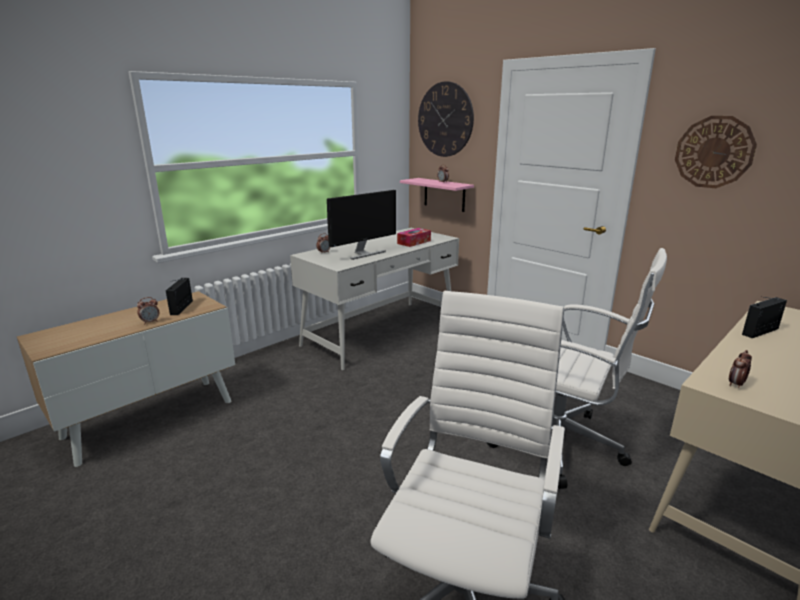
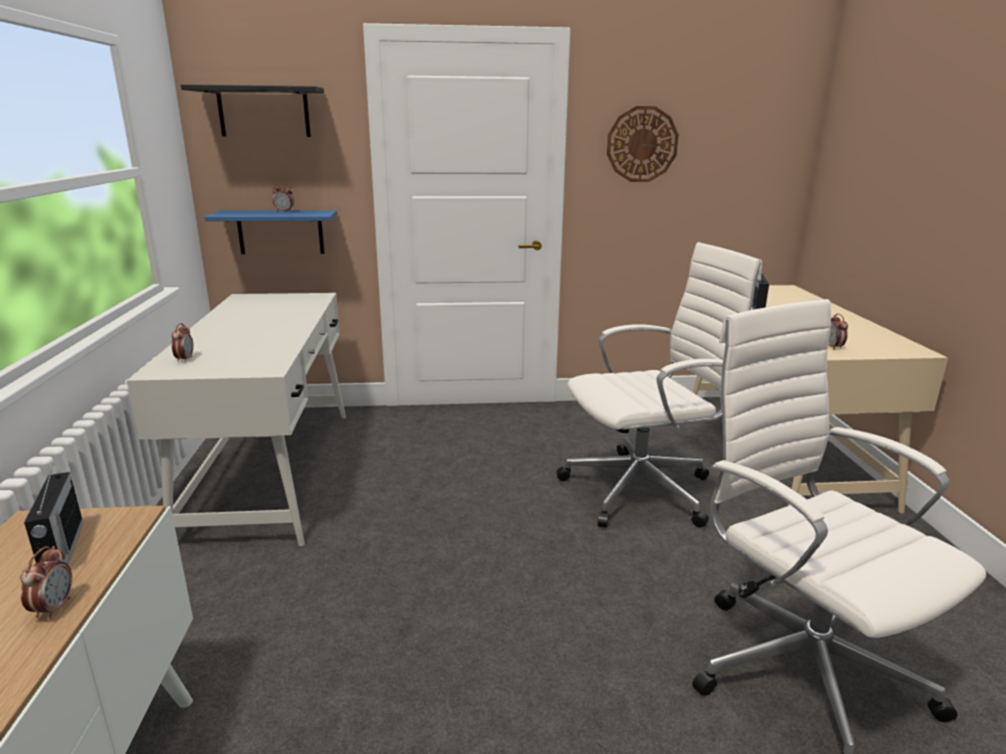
camera: 50 degrees left, 0 degrees up
radio [166,278,193,315] -> radio turned 150 degrees counterclockwise [24,463,83,564]
monitor [327,190,396,260] -> none
tissue box [397,228,431,247] -> none
pink shelf [400,178,474,212] -> blue shelf [204,210,337,254]
wall clock [418,81,474,157] -> black shelf [181,84,324,137]

